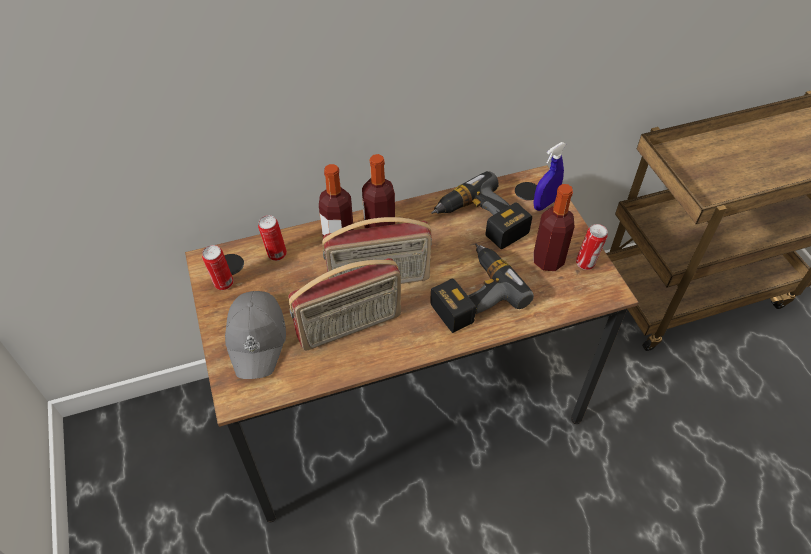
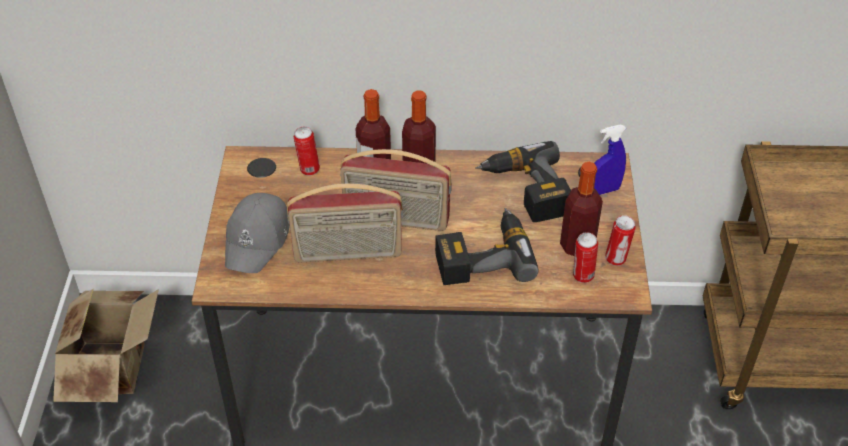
camera: 20 degrees right, 5 degrees down
can [202,245,233,290] -> can moved to [573,232,598,283]
none -> cardboard box [53,288,159,402]

